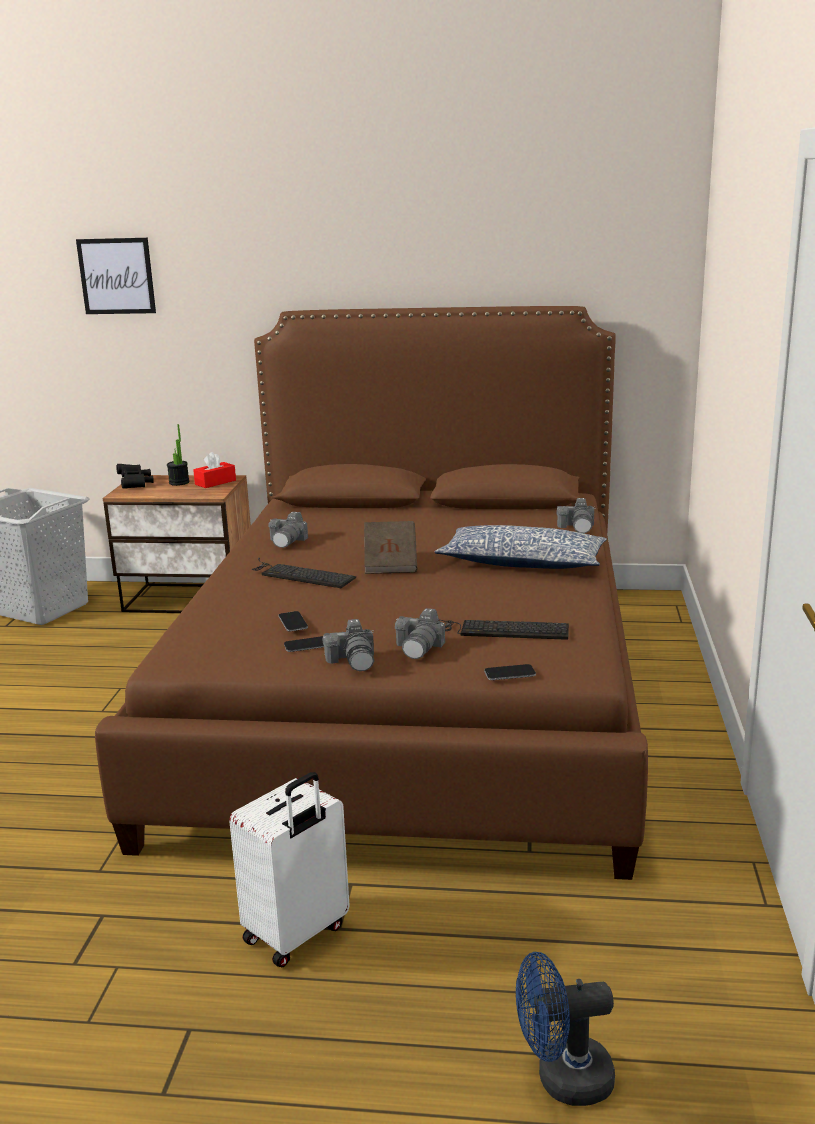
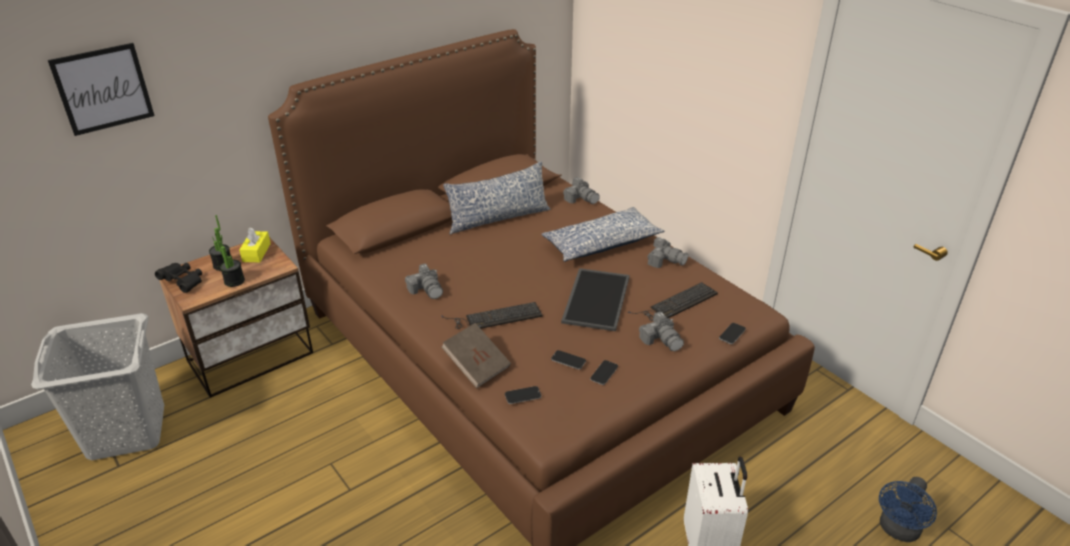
camera: 45 degrees left, 15 degrees up
red tissue box [193,452,236,488] -> yellow tissue box [239,228,271,262]
camera [323,619,374,671] -> camera moved to [648,237,688,268]
brown book [364,521,417,574] -> brown book moved to [441,323,511,389]
none -> potted plant [215,233,245,287]
none -> pillow [443,161,551,235]
none -> phone [505,386,541,404]
none -> tray [561,268,630,331]

